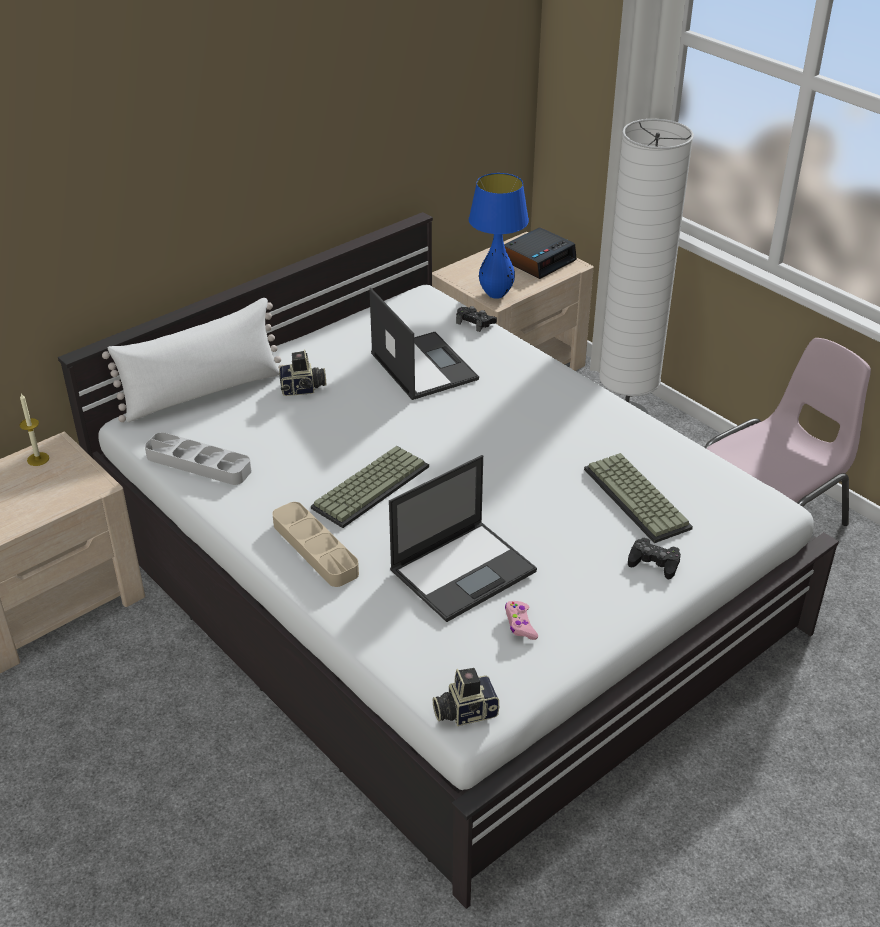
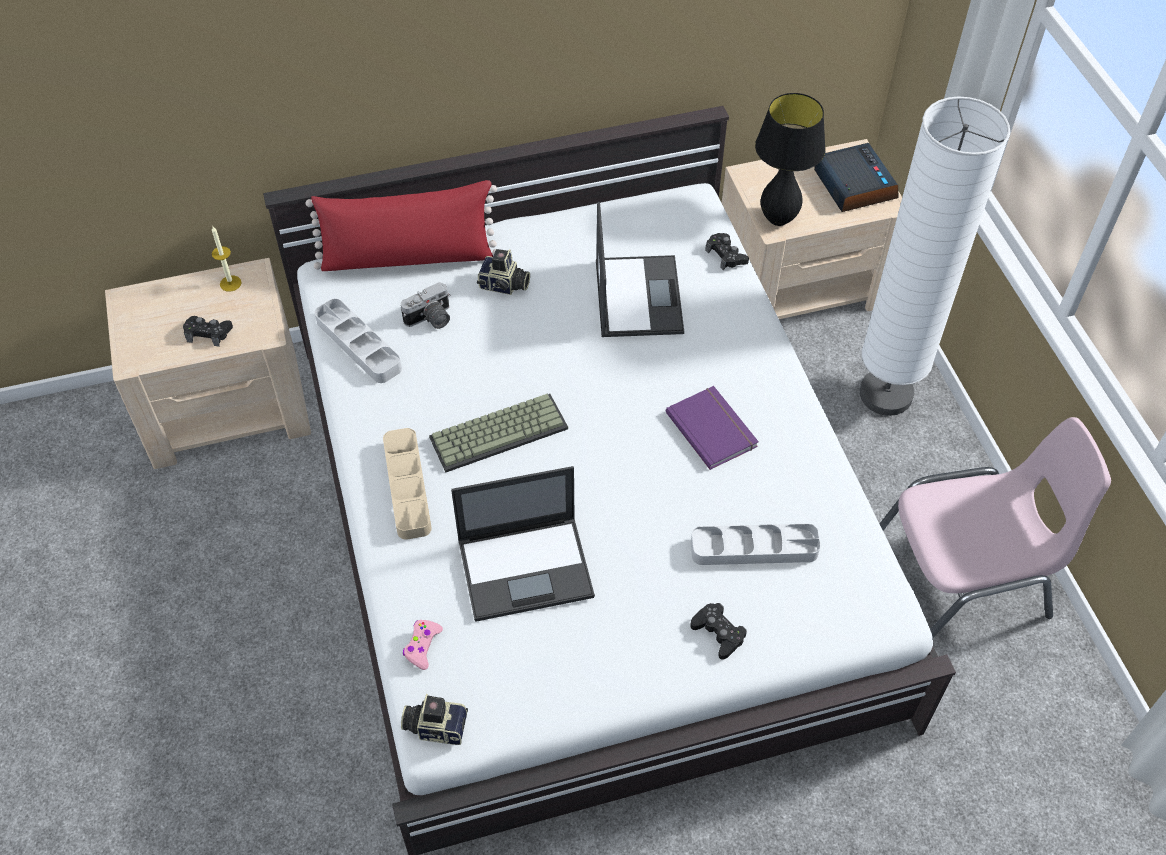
camera: 25 degrees right, 15 degrees up
white pillow [102,298,282,422] -> red pillow [305,180,497,271]
blue table lamp [469,173,529,299] -> black table lamp [755,93,826,226]
alarm clock [504,227,577,279] -> alarm clock turned 90 degrees counterclockwise [814,143,898,212]
pink game controller [505,601,538,640] -> pink game controller moved to [403,620,443,670]
keyboard [584,453,693,543] -> grey tray [691,524,821,565]
none -> black game controller [183,316,233,347]
none -> camera [401,282,450,329]
none -> purple book [666,386,759,470]

